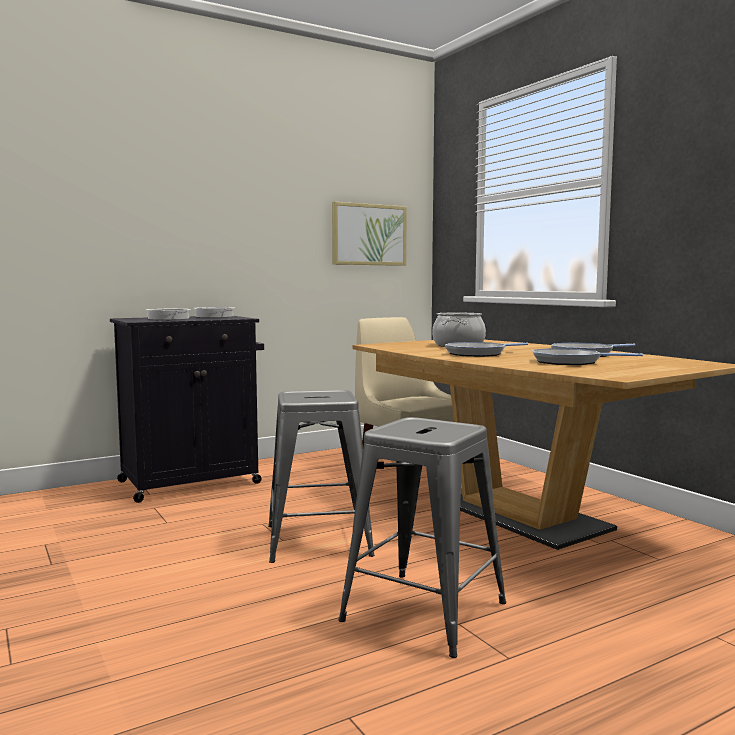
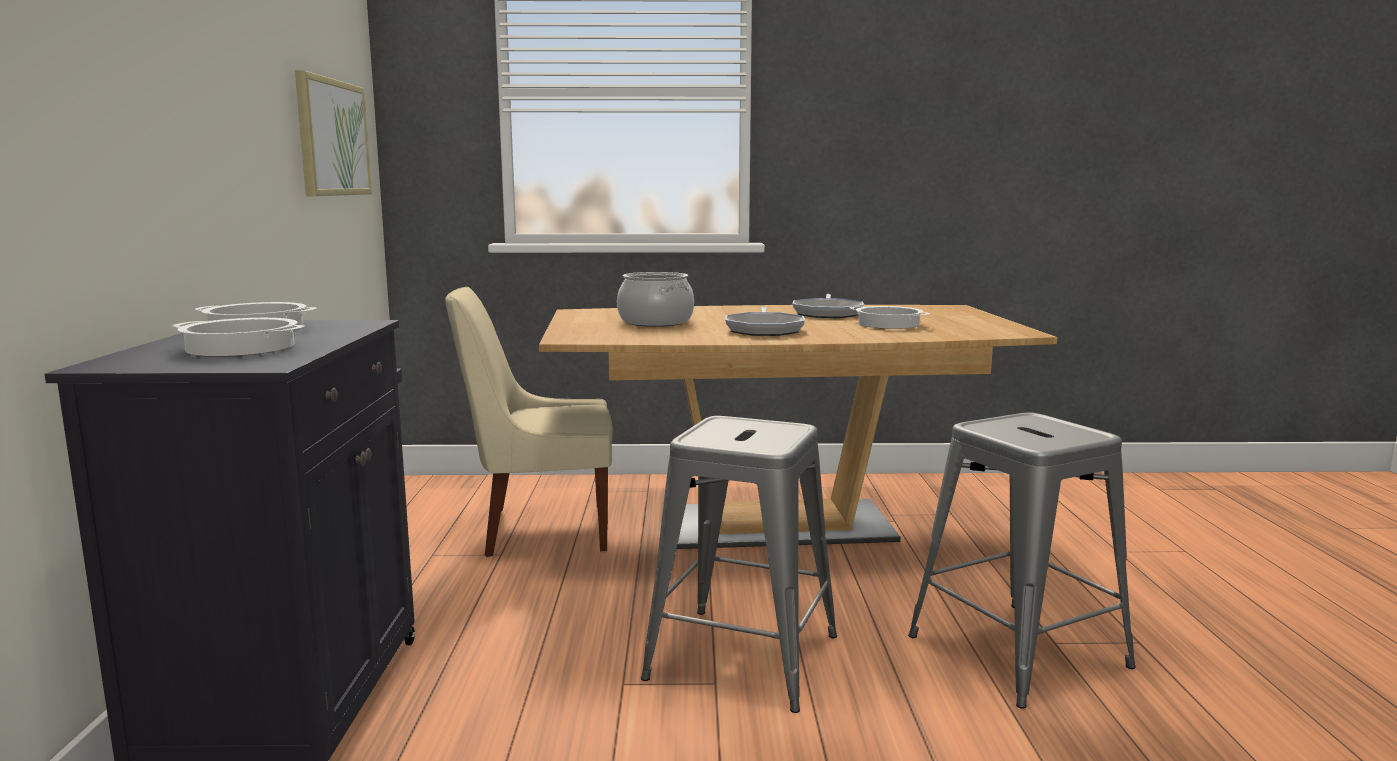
camera: 60 degrees left, 5 degrees up
frying pan [532,348,643,365] -> cooking pot [850,306,930,329]

